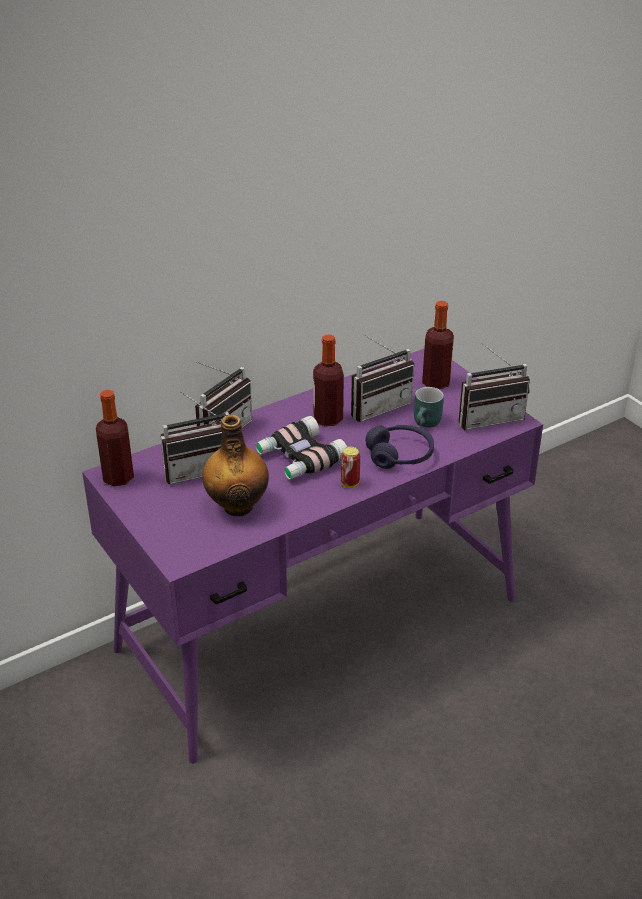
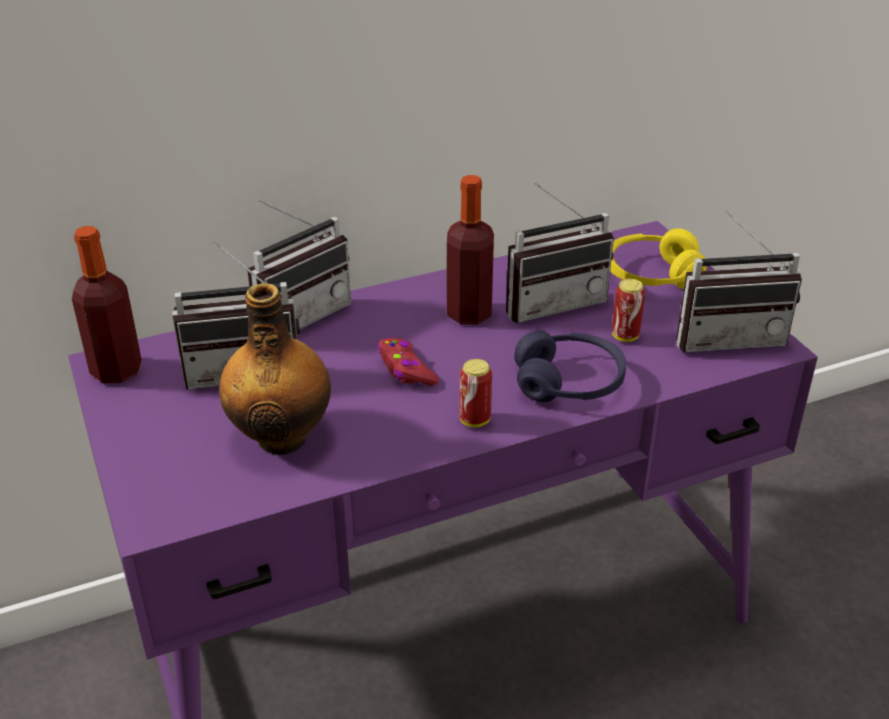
camera: 10 degrees right, 0 degrees up
binoculars [255,416,347,480] -> red game controller [378,338,439,386]
turquoise mug [414,387,444,427] -> can [612,279,645,342]
bottle [422,301,454,390] -> yellow headphones [610,228,706,289]

